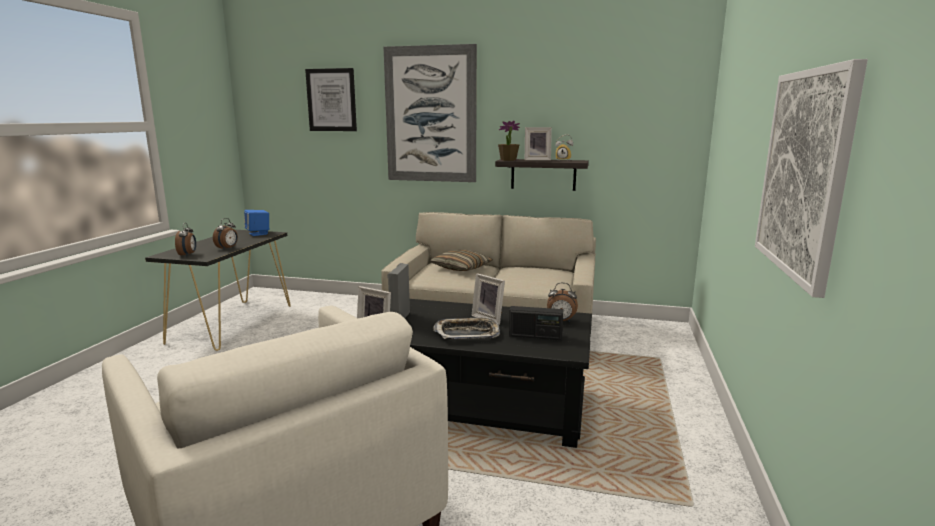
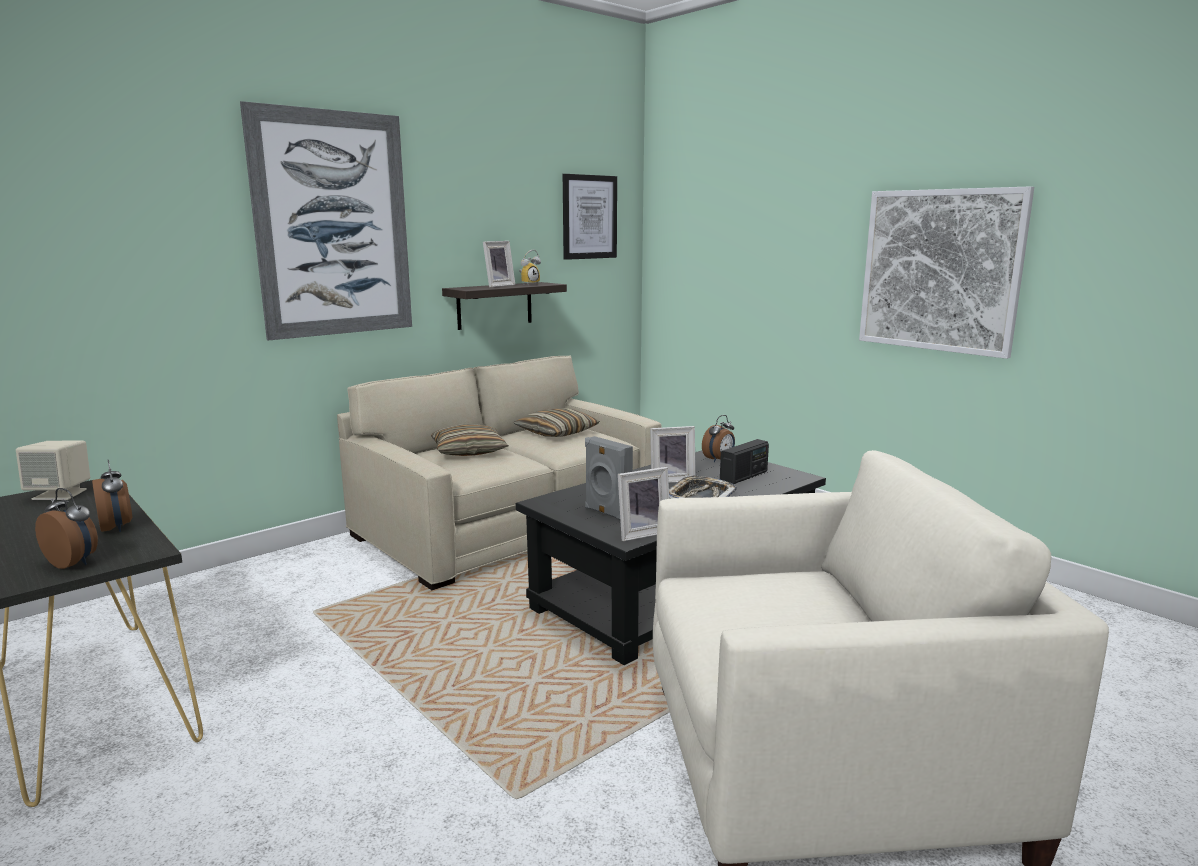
camera: 55 degrees left, 0 degrees up
blue speaker [244,210,269,236] -> beige speaker [16,441,90,500]
picture [305,68,357,131] -> picture moved to [563,174,617,260]
potted plant [498,121,520,161] -> none
none -> pillow [514,408,600,437]

